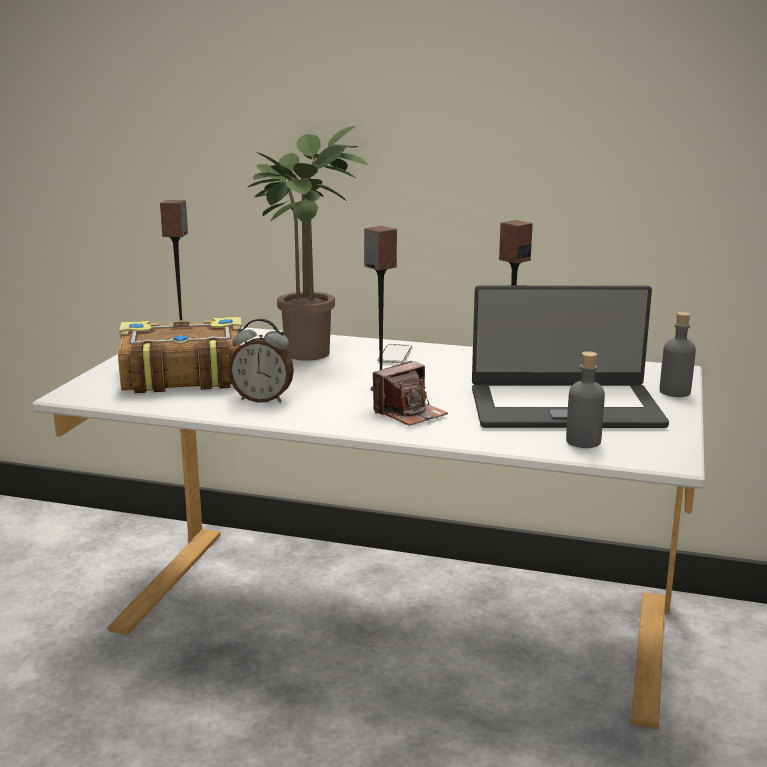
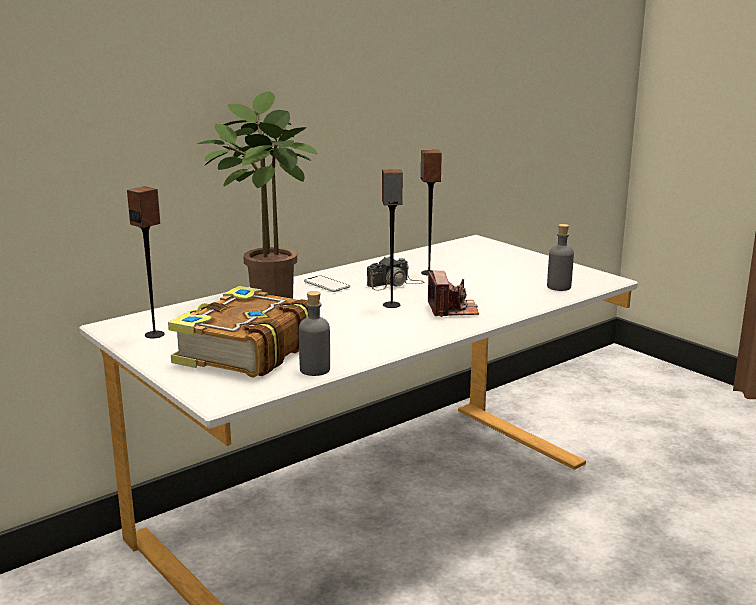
camera: 55 degrees left, 0 degrees up
alarm clock [228,319,294,403] -> none
laptop [472,285,669,428] -> none
grey bottle [659,312,696,397] -> grey bottle moved to [299,291,330,376]
none -> camera [367,256,424,290]

